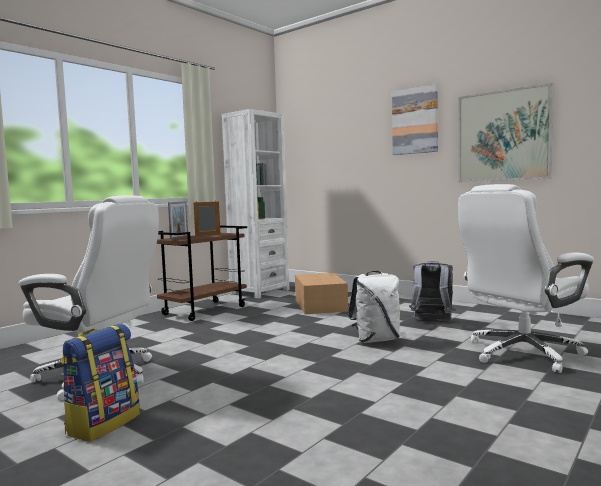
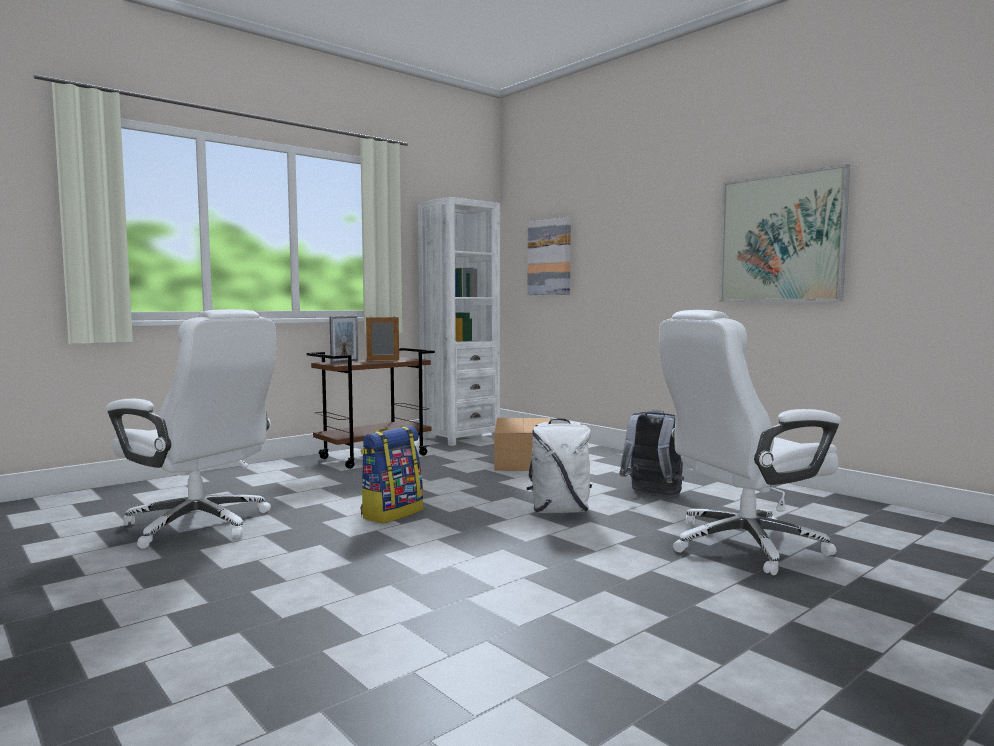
camera: 10 degrees right, 0 degrees up
backpack [61,324,140,442] -> backpack moved to [361,426,423,524]
picture [392,84,438,155] -> picture moved to [528,217,571,295]

